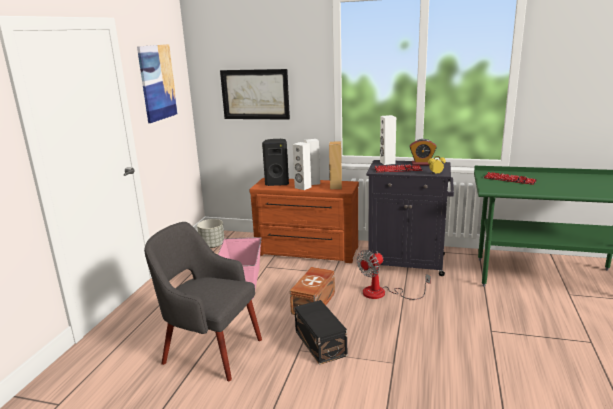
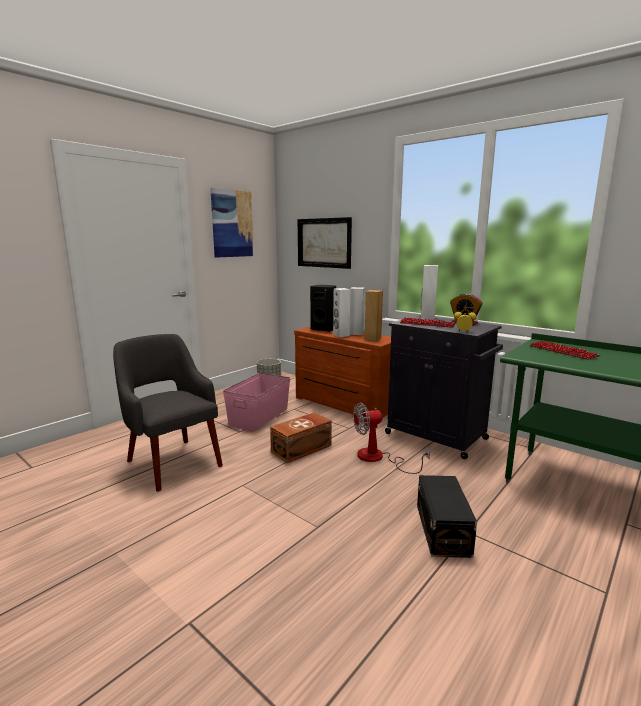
camera: 25 degrees right, 5 degrees down
black storage box [294,300,347,365] -> black storage box moved to [417,475,477,558]

